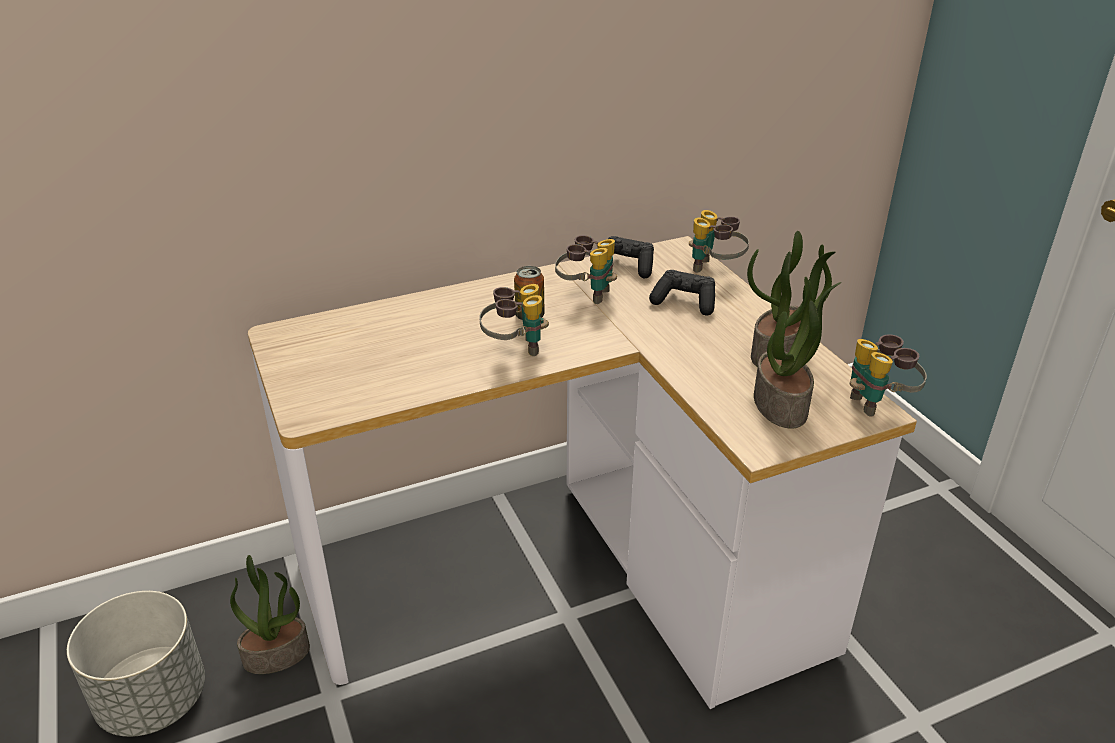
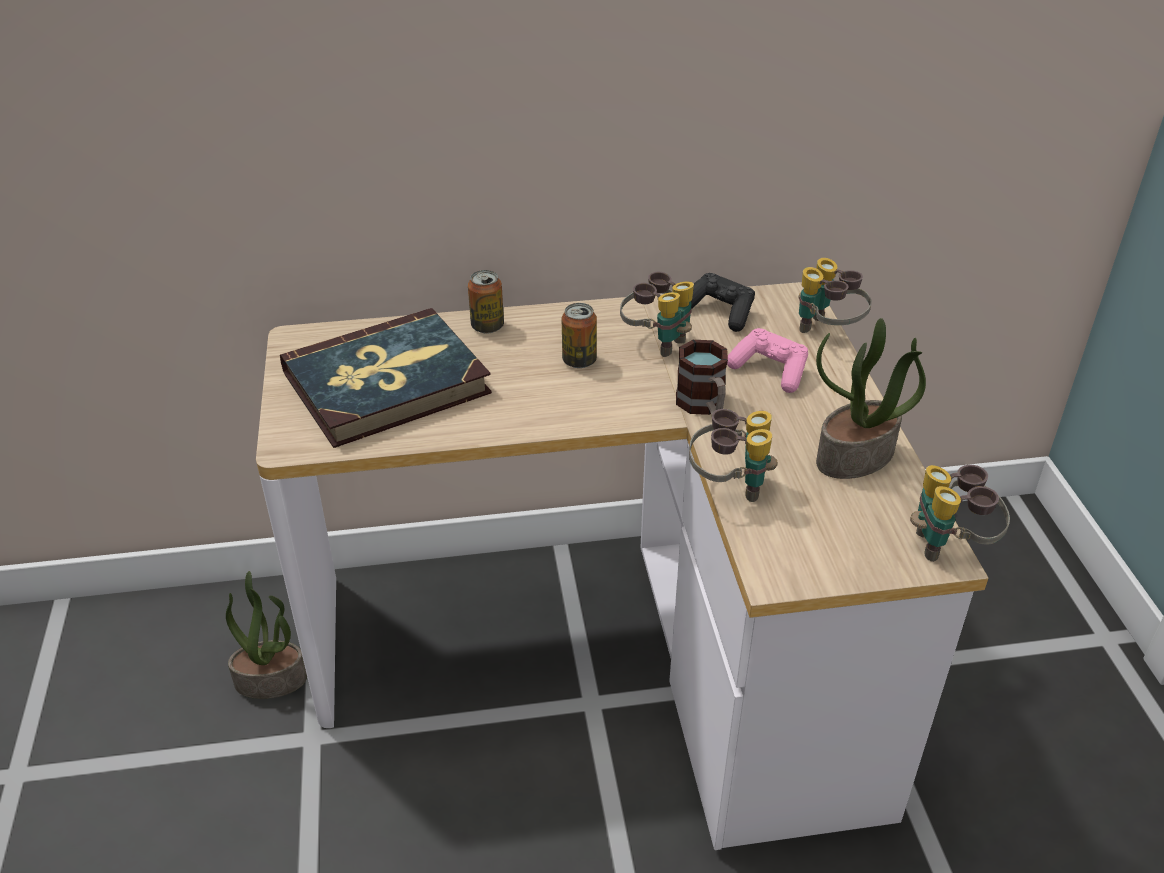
camera: 15 degrees right, 5 degrees up
grey planter [67,591,205,737] -> none
binoculars [480,284,549,356] -> binoculars moved to [689,409,778,502]
black game controller [649,270,715,316] -> pink game controller [727,328,808,393]
potted plant [754,277,841,429] -> none
none -> book [280,308,492,448]
none -> can [468,270,504,334]
none -> mug [676,340,728,415]

